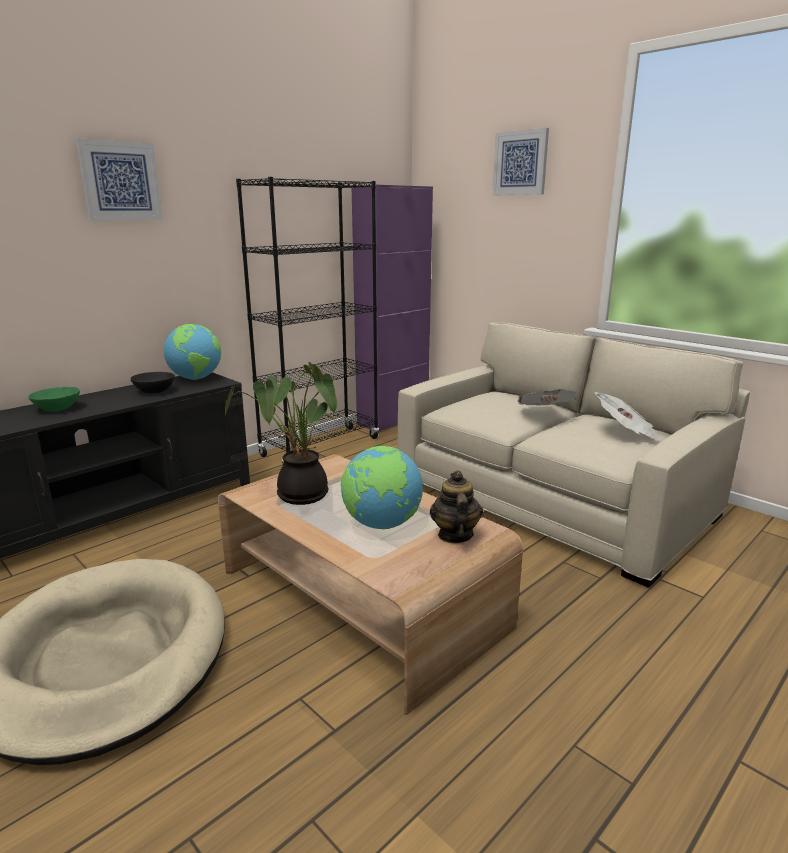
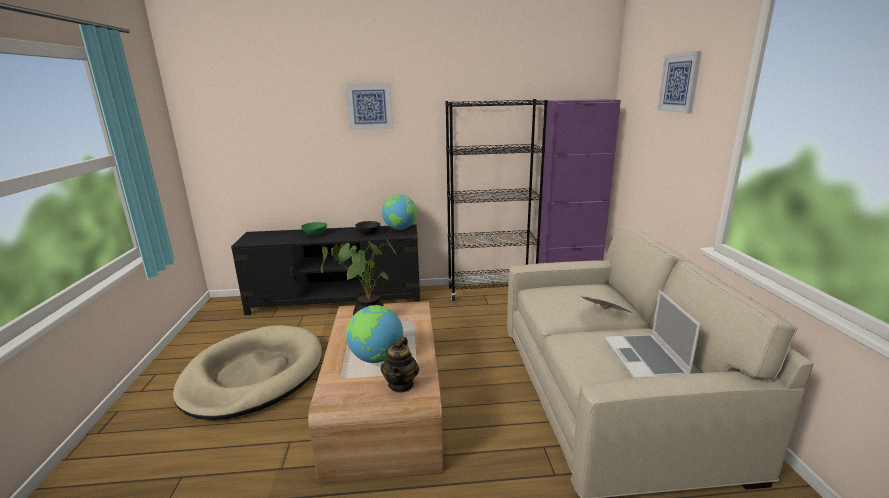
camera: 40 degrees right, 0 degrees up
teapot [430,470,483,543] -> teapot turned 150 degrees clockwise [381,337,419,392]
newspaper [595,392,662,442] -> laptop [604,290,701,379]

